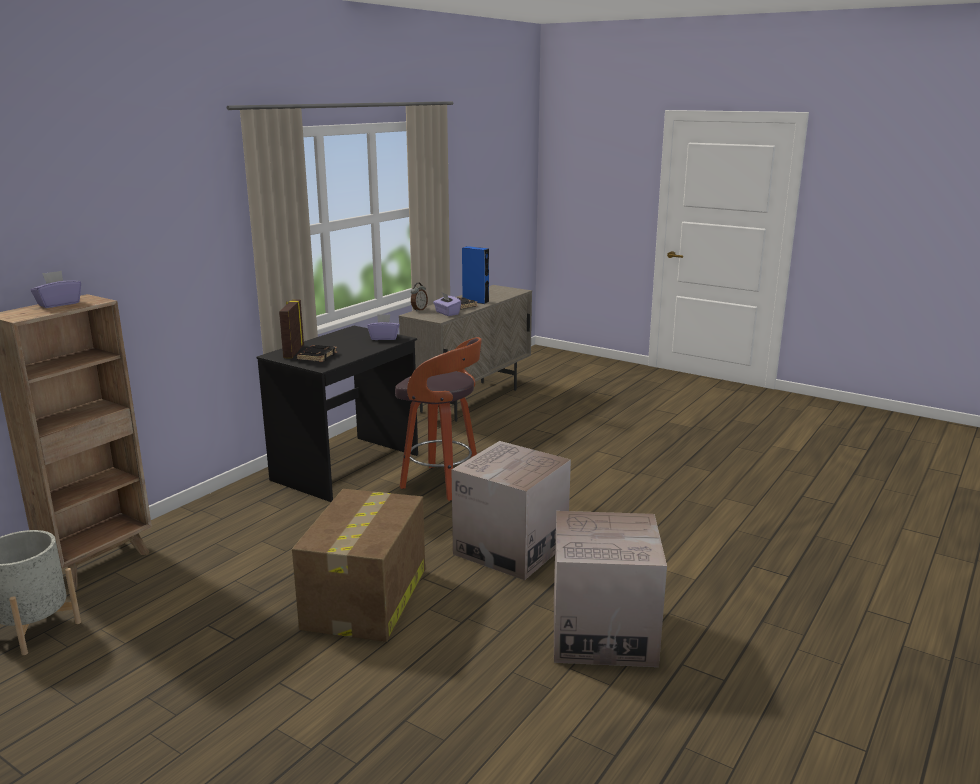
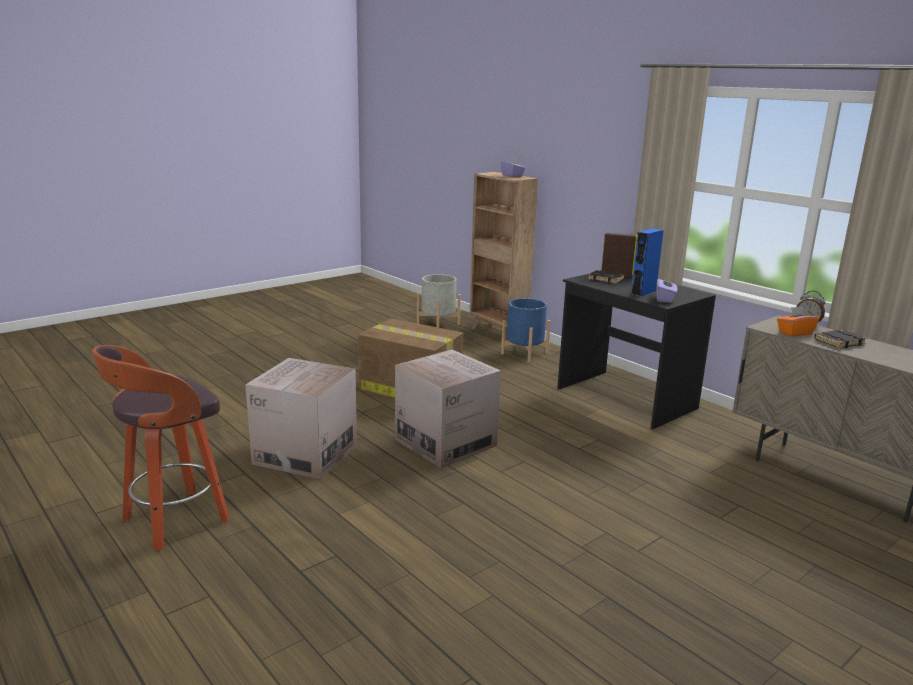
camera: 105 degrees right, 0 degrees up
stool [395,337,482,501] -> stool moved to [92,345,229,551]
purple tissue box [433,293,461,316] -> orange tissue box [777,306,819,337]
blue speaker [462,246,489,304] -> blue speaker moved to [631,228,664,297]
none -> blue planter [501,298,551,362]

